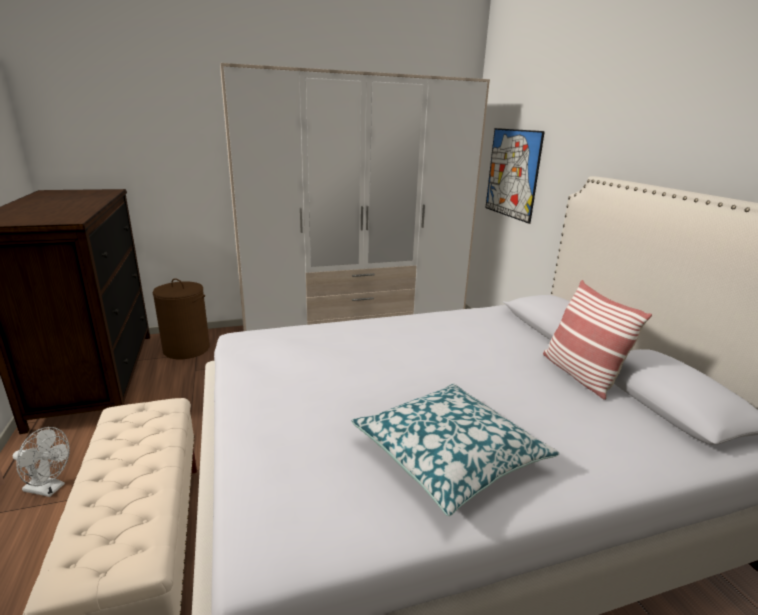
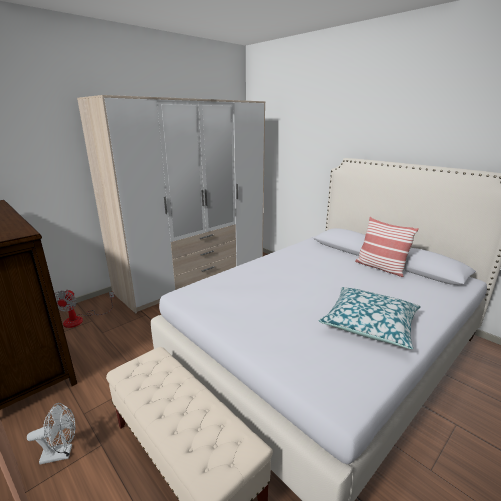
camera: 25 degrees left, 0 degrees up
brown laundry basket [153,278,210,359] -> fan [54,290,115,328]
picture [485,128,545,224] -> none

